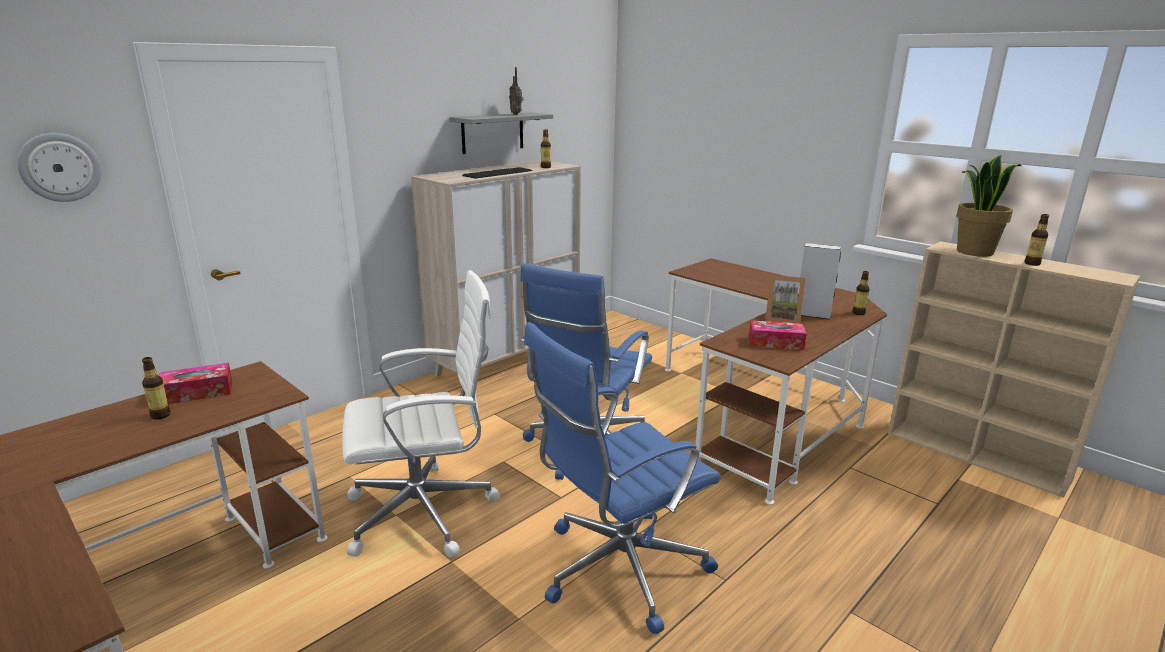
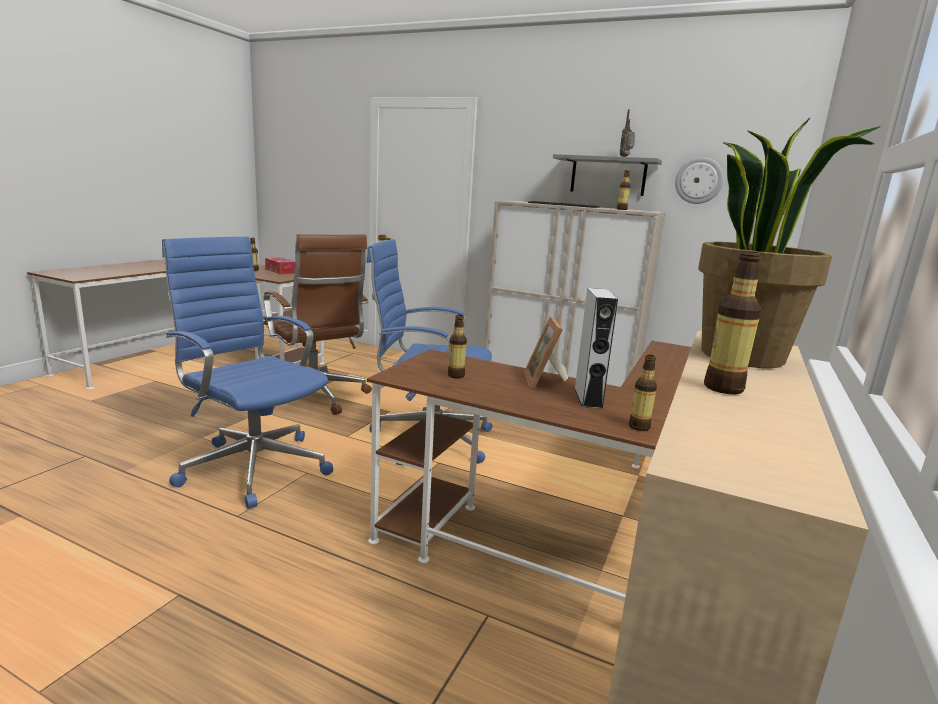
camera: 70 degrees right, 5 degrees down
wall clock [17,133,102,202] -> wall clock moved to [675,157,724,204]
white office chair [342,270,500,558] -> brown office chair [263,234,372,415]
tissue box [749,320,807,350] -> bottle [448,315,467,378]

